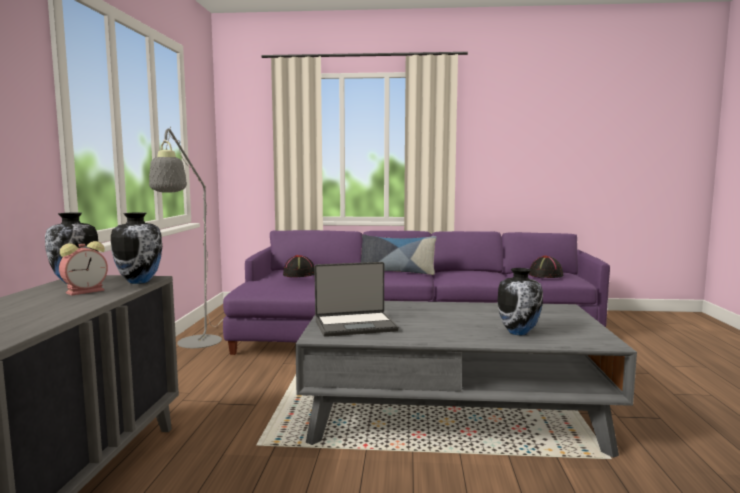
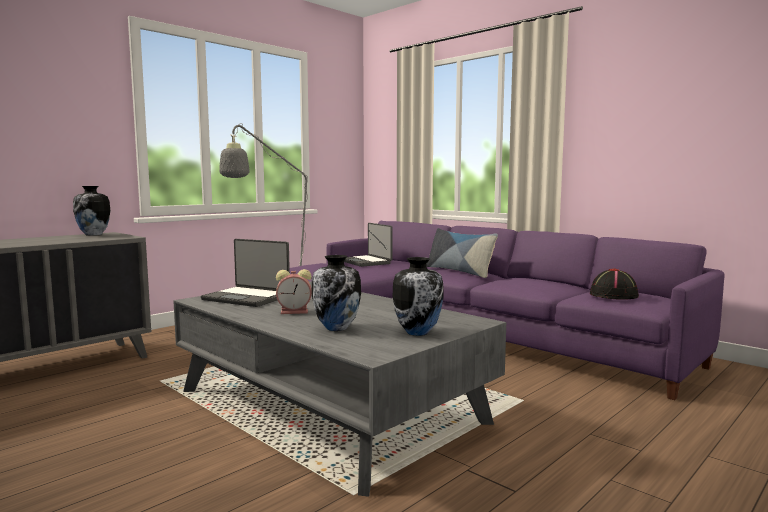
camera: 40 degrees right, 0 degrees up
alarm clock [59,241,108,296] -> alarm clock moved to [276,269,312,314]
vase [111,212,162,284] -> vase moved to [393,257,444,336]
black hat [283,255,315,277] -> laptop [344,223,393,267]

